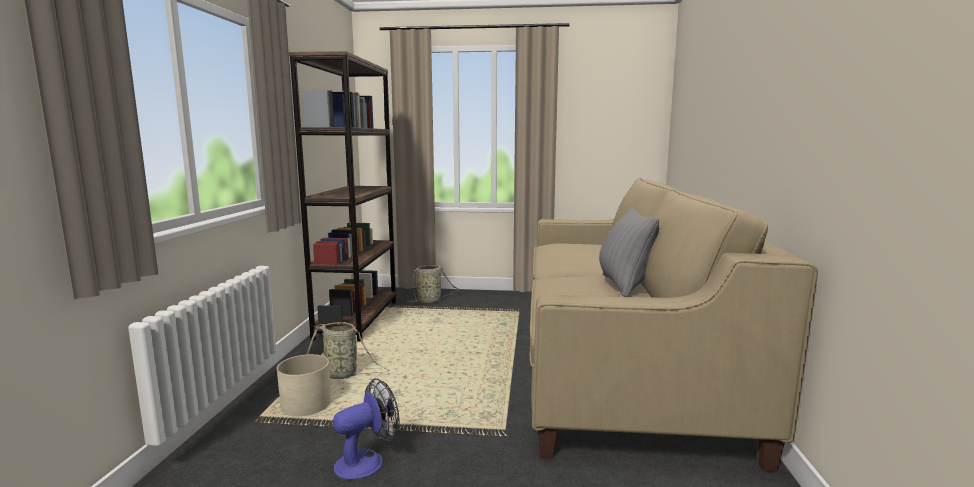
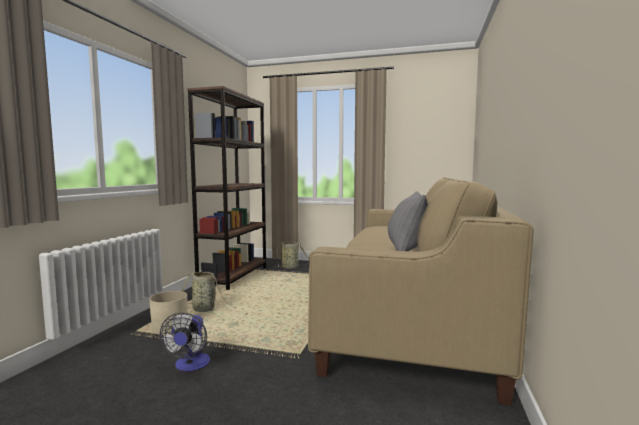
camera: 10 degrees right, 5 degrees down
fan [333,378,400,480] -> fan turned 120 degrees clockwise [160,313,210,371]

